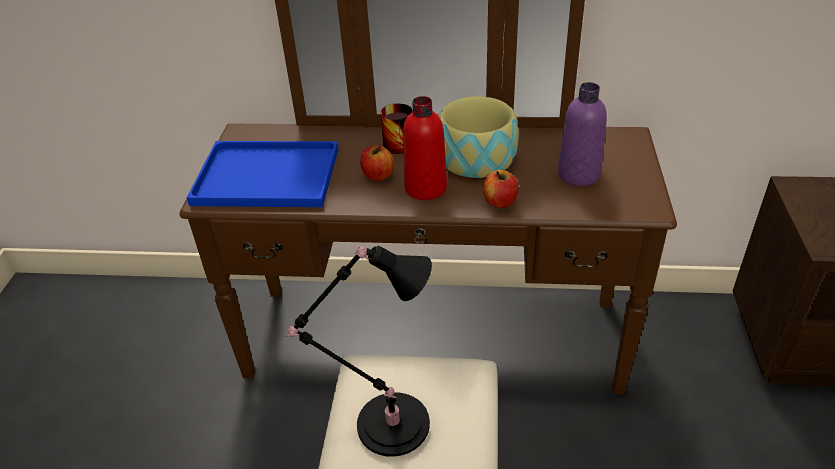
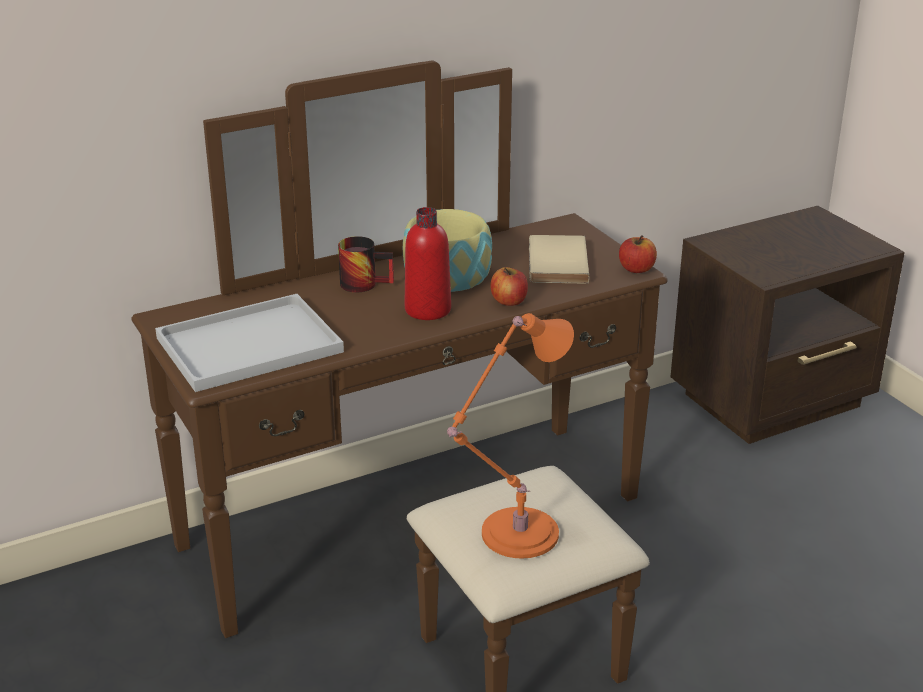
camera: 35 degrees left, 10 degrees down
blue tray [187,141,339,207] -> white tray [155,294,344,392]
black table lamp [285,246,432,457] -> orange table lamp [447,313,574,559]
apple [360,146,394,181] -> apple moved to [619,235,657,273]
purple bottle [558,82,607,186] -> beige book [529,235,589,283]

